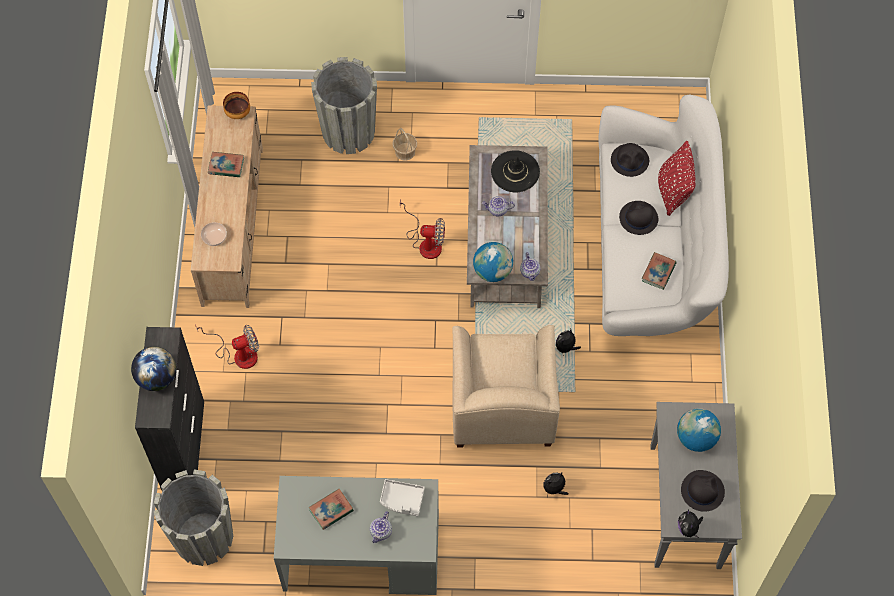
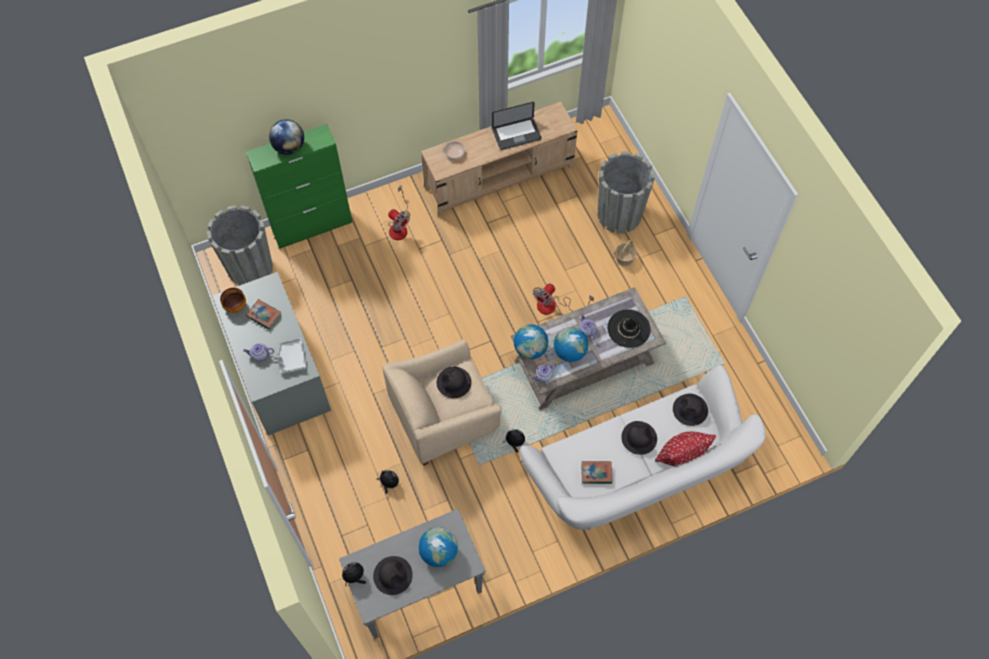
camera: 65 degrees right, 0 degrees up
black cabinet [135,327,204,490] -> green cabinet [246,124,352,249]
book [208,152,244,177] -> laptop [492,102,542,150]
bowl [223,92,250,119] -> bowl moved to [220,288,246,313]
fan [400,198,445,259] -> fan turned 60 degrees clockwise [533,283,594,314]
none -> black hat [437,366,471,398]
none -> globe [554,327,589,362]

